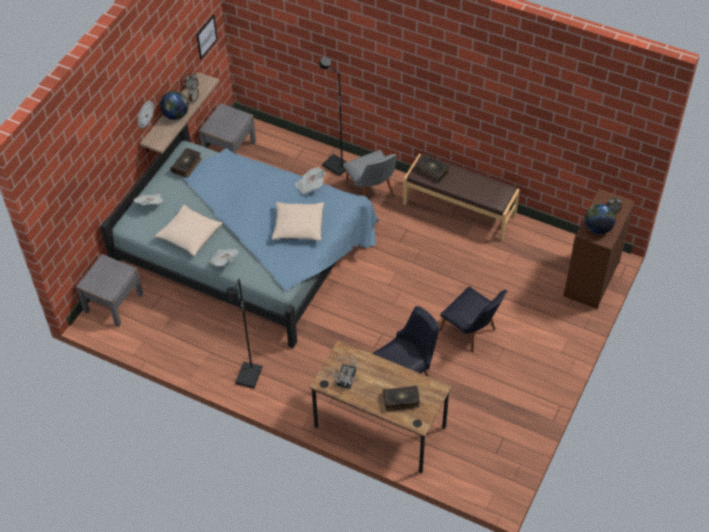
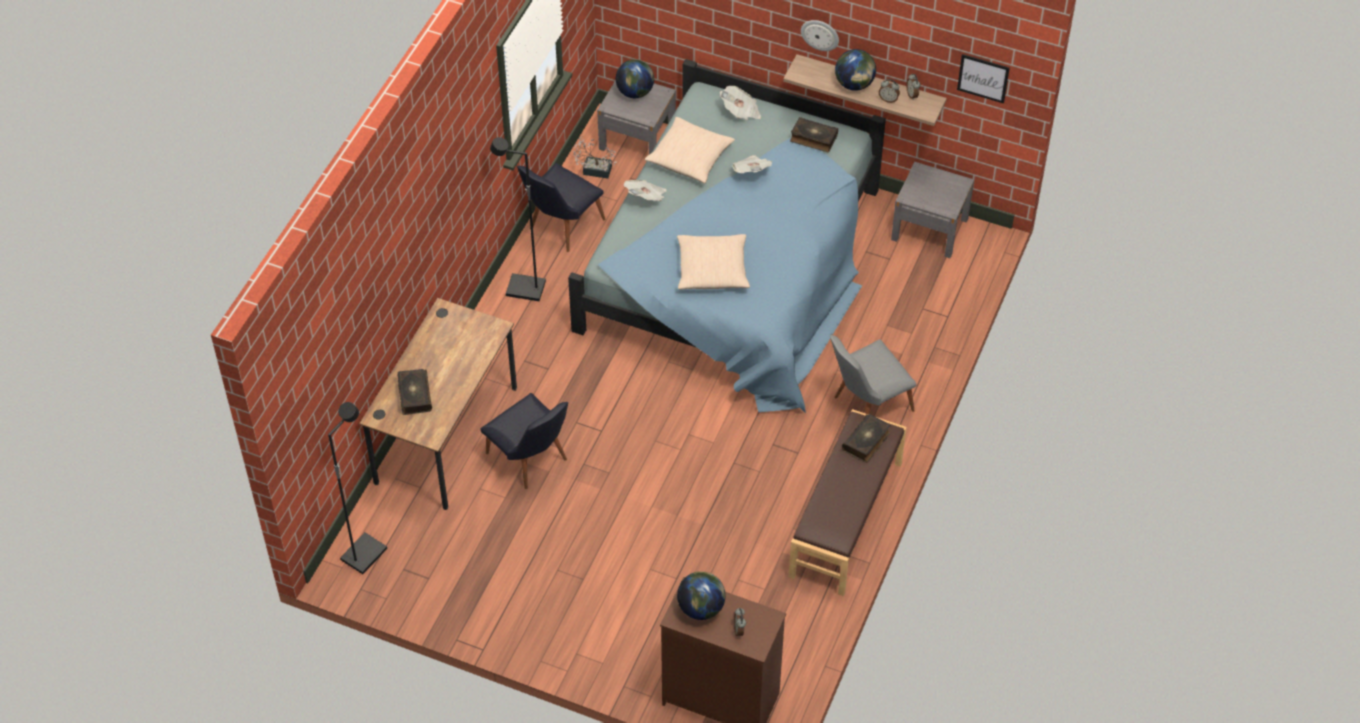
camera: 85 degrees right, 0 degrees up
newspaper [295,167,326,194] -> newspaper moved to [732,155,772,173]
black floor lamp [319,57,346,176] -> black floor lamp moved to [328,402,387,574]
potted plant [332,355,357,389] -> potted plant moved to [573,136,617,179]
black chair [439,286,507,353] -> black chair moved to [517,163,605,252]
none -> globe [616,59,654,98]

